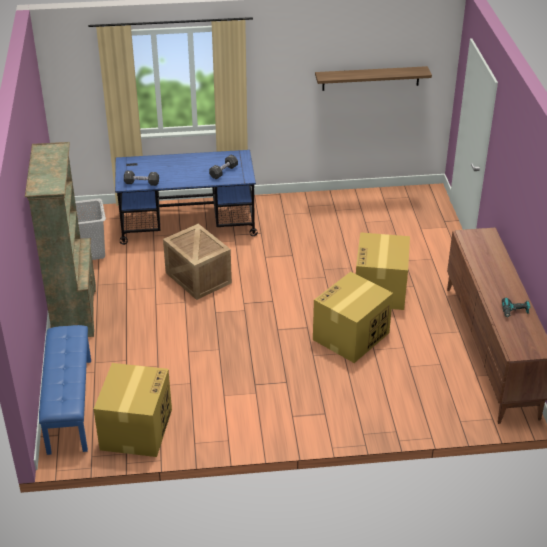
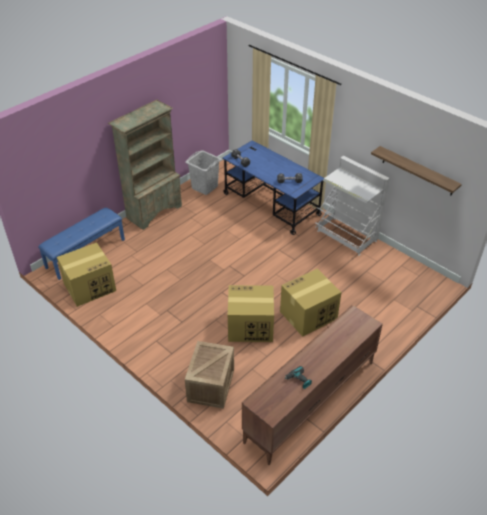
camera: 50 degrees right, 5 degrees up
crate [163,224,232,300] -> crate moved to [185,341,234,409]
none -> white shoe rack [315,156,389,256]

